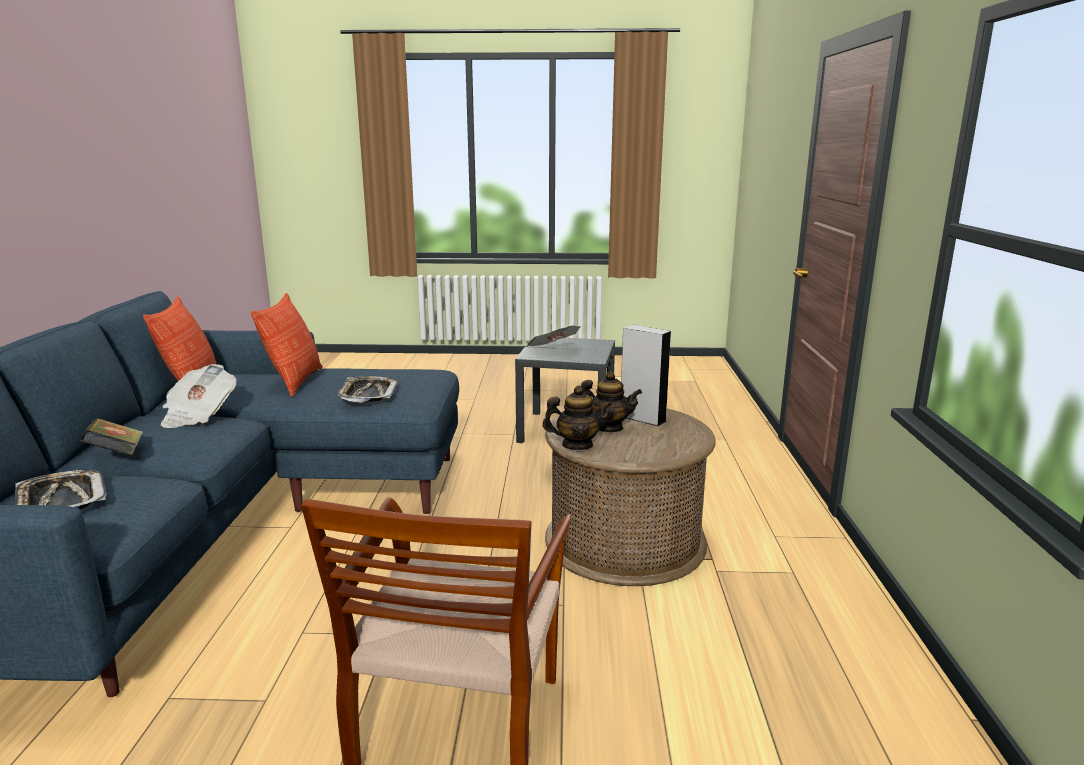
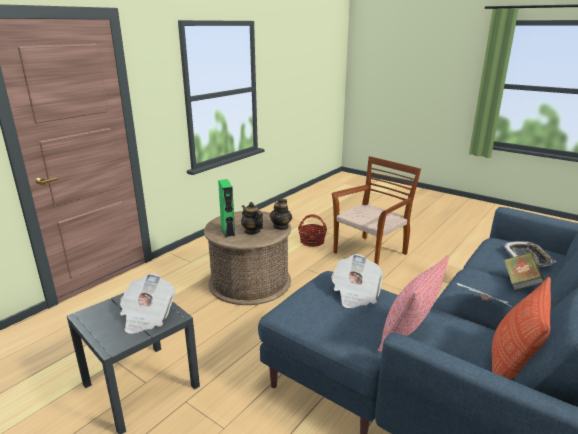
camera: 145 degrees left, 5 degrees up
orange pillow [251,293,323,397] -> pink pillow [378,255,449,352]
tray [337,376,398,403] -> newspaper [331,254,384,308]
teapot [542,386,613,450] -> teapot turned 105 degrees counterclockwise [270,198,292,230]
grey speaker [621,325,671,426] -> green speaker [218,179,235,237]
none -> basket [298,214,327,247]

